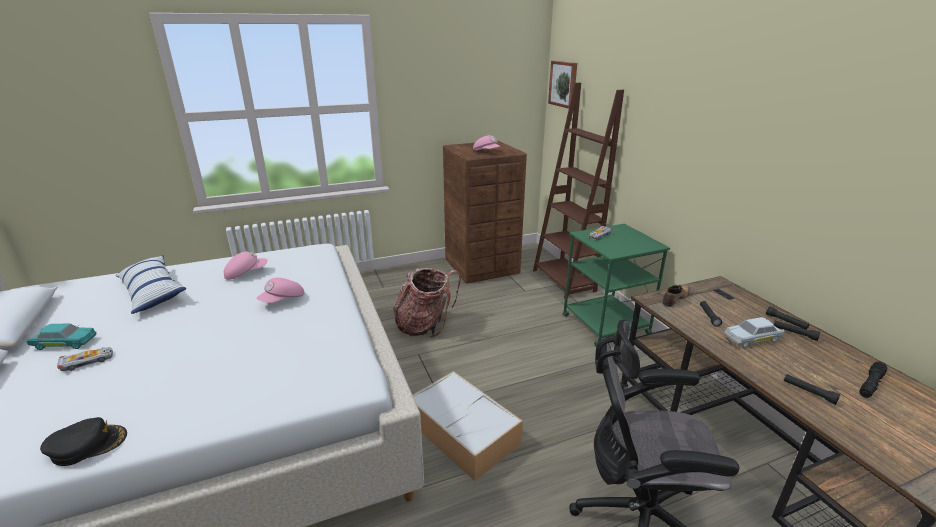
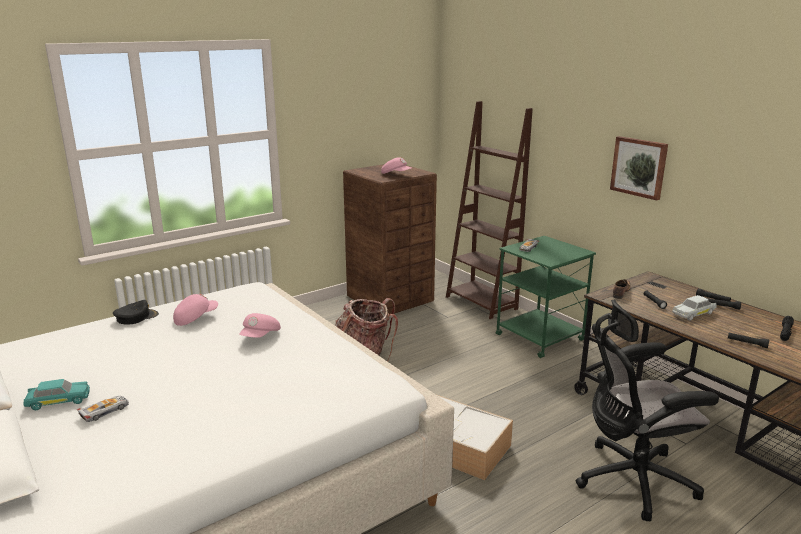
camera: 15 degrees left, 5 degrees down
black cap [40,417,127,466] -> black cap moved to [113,300,159,324]
pillow [116,255,187,314] -> none
picture [548,61,577,109] -> picture moved to [610,136,668,200]

